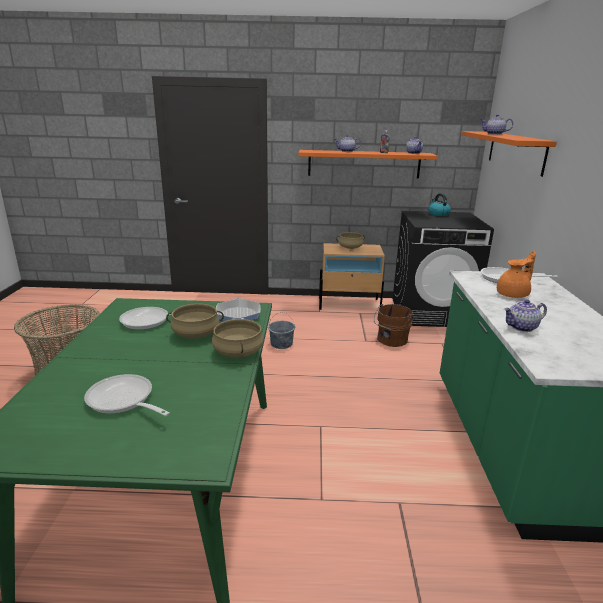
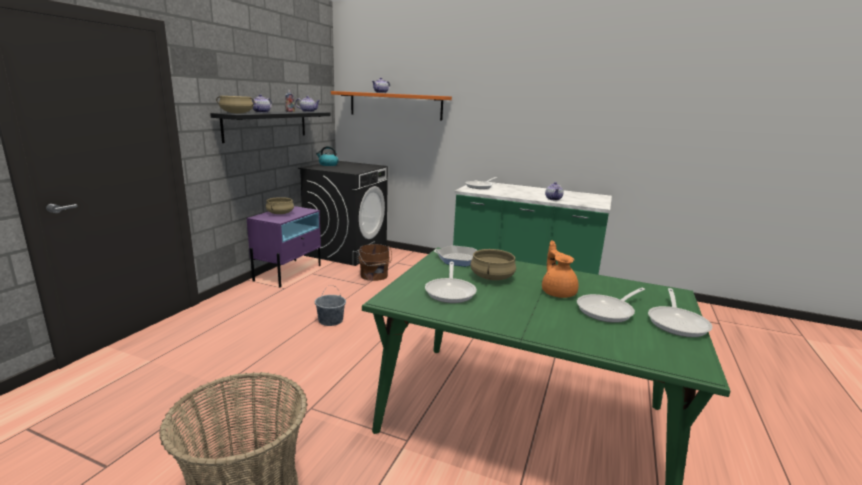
camera: 70 degrees left, 5 degrees down
beige cooking pot [212,319,264,358] -> beige cooking pot moved to [216,96,255,114]
orange shelf [298,150,438,179] -> black shelf [210,111,331,143]
beige nightstand [319,243,385,310] -> purple nightstand [247,206,321,287]
orange teapot [497,250,536,298] -> orange teapot moved to [542,240,579,298]
none -> frying pan [648,288,712,337]

